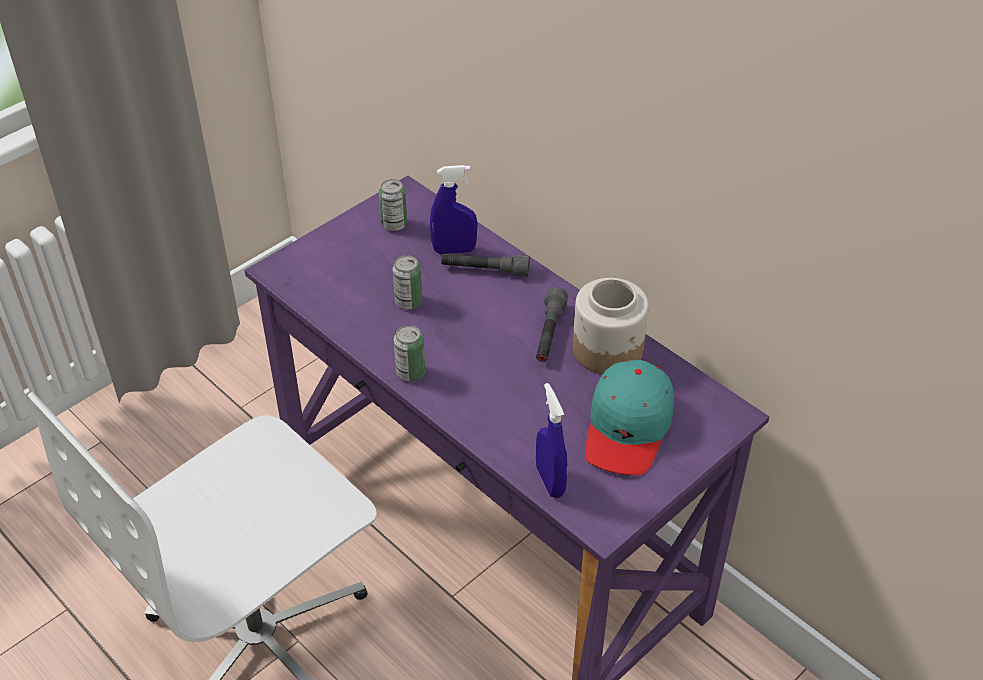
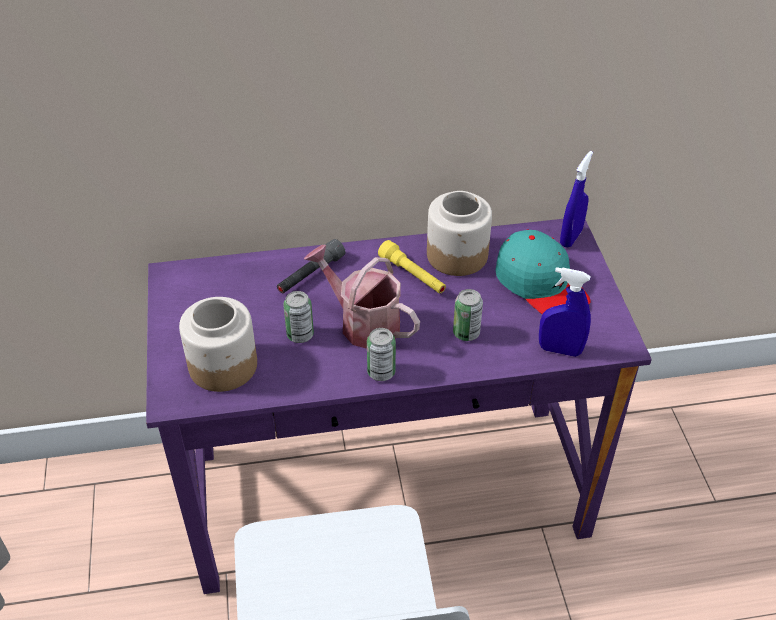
camera: 55 degrees left, 0 degrees up
can [379,179,407,231] -> can moved to [453,289,483,341]
blue spray bottle [430,165,477,254] -> blue spray bottle moved to [560,151,593,248]
grey flashlight [536,287,568,362] -> yellow flashlight [378,240,446,294]
none -> jar [179,297,257,392]
none -> watering can [304,245,420,349]

